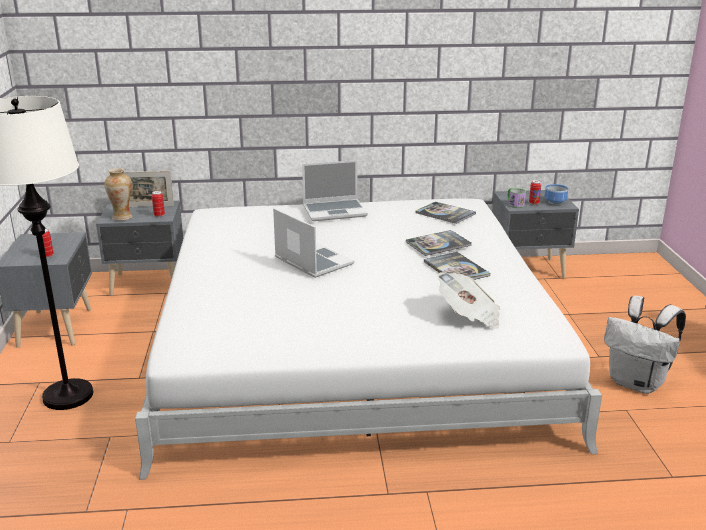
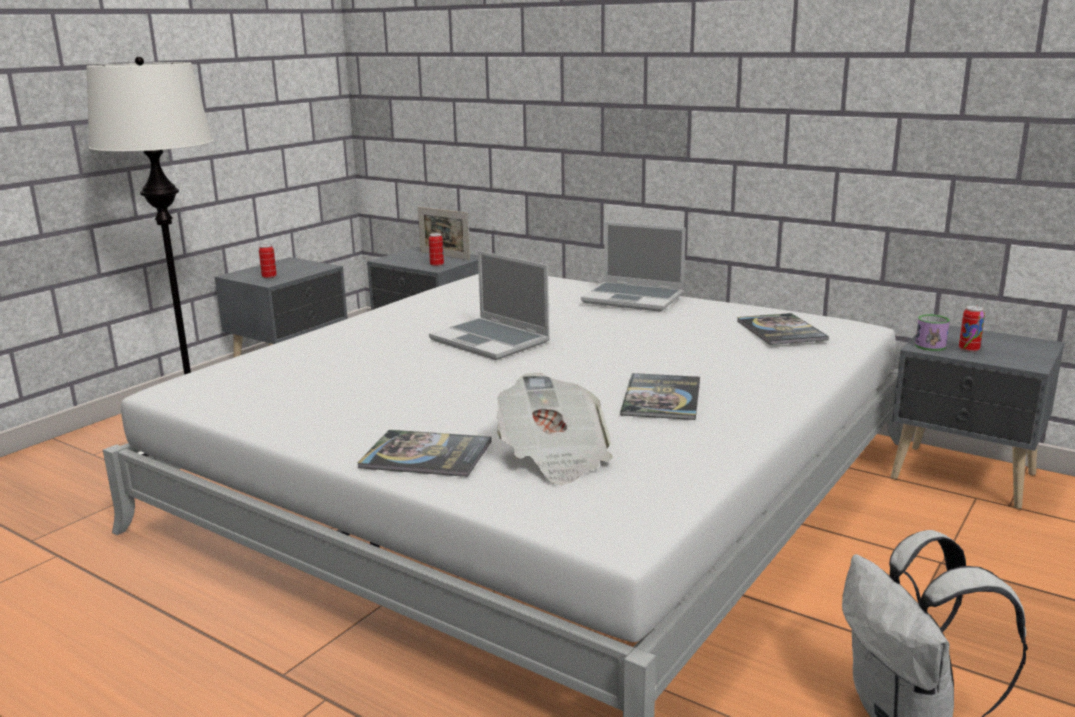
camera: 40 degrees right, 5 degrees down
vase [104,168,133,221] -> none
laptop [273,208,355,278] -> laptop turned 135 degrees clockwise [429,251,550,360]
book [406,230,472,256] -> book moved to [358,430,492,477]
bowl [545,184,568,205] -> none

